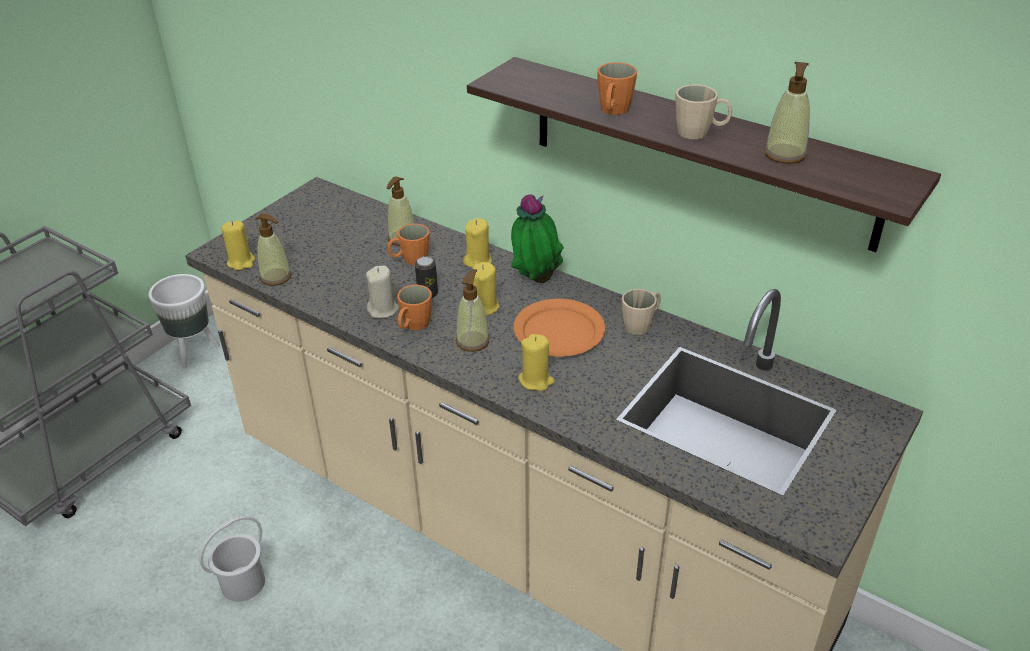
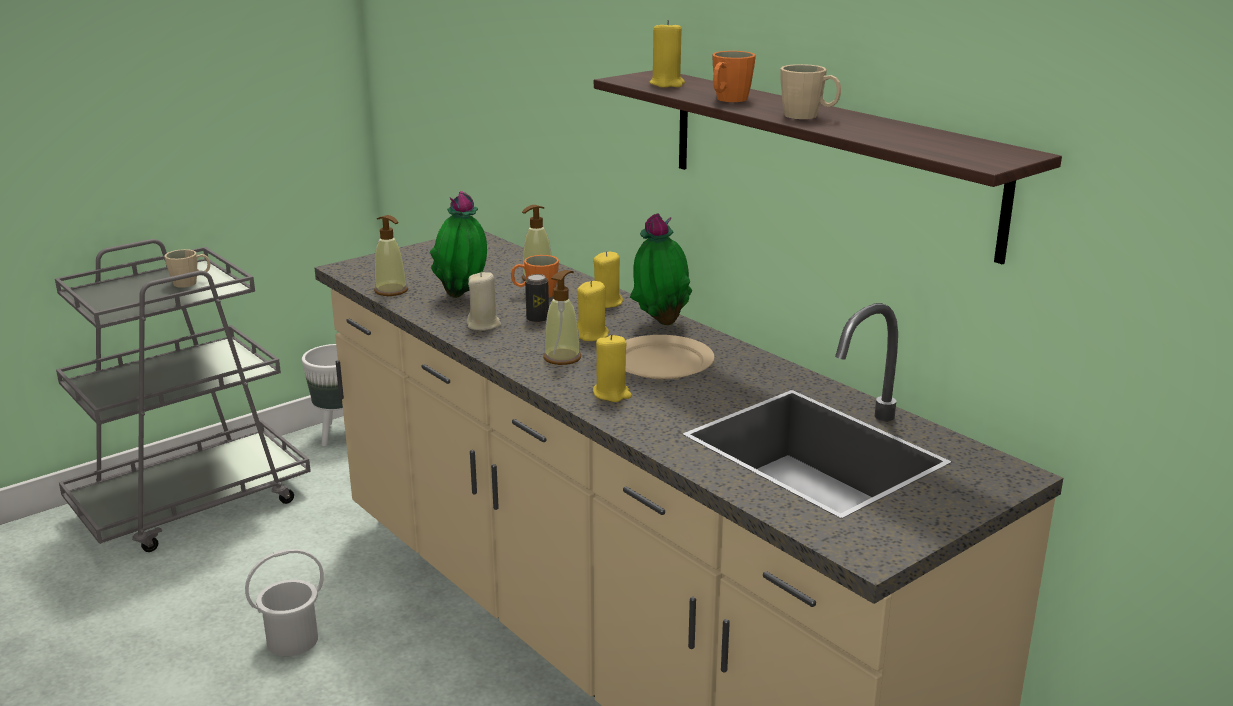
camera: 15 degrees right, 15 degrees down
yellow candle [222,220,255,270] -> yellow candle moved to [649,20,685,87]
orange mug [397,285,432,330] -> none
orange plate [514,299,605,357] -> beige plate [625,335,715,379]
beige mug [622,289,661,335] -> beige mug moved to [164,249,210,288]
soap dispenser [764,62,810,164] -> none
none -> potted plant [430,191,487,298]

